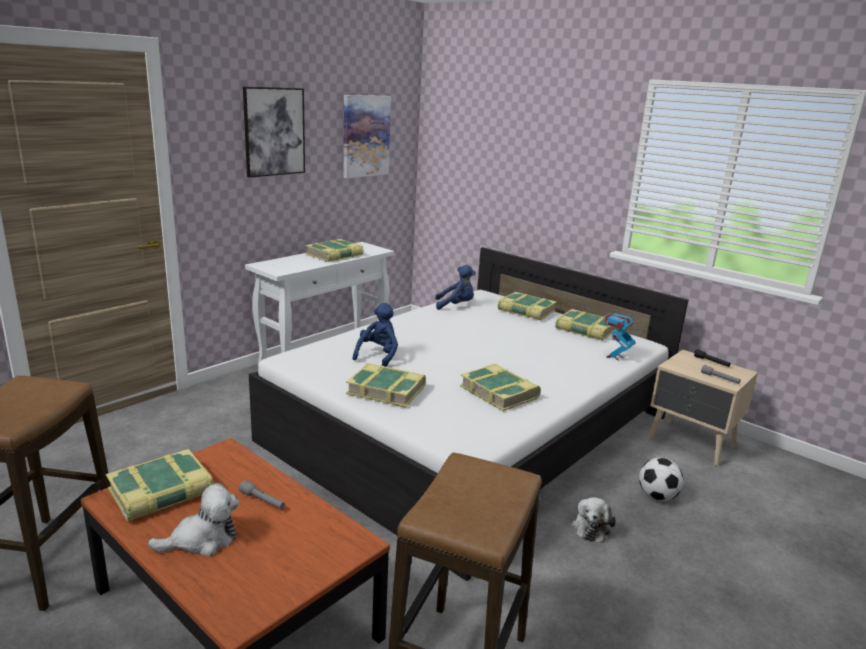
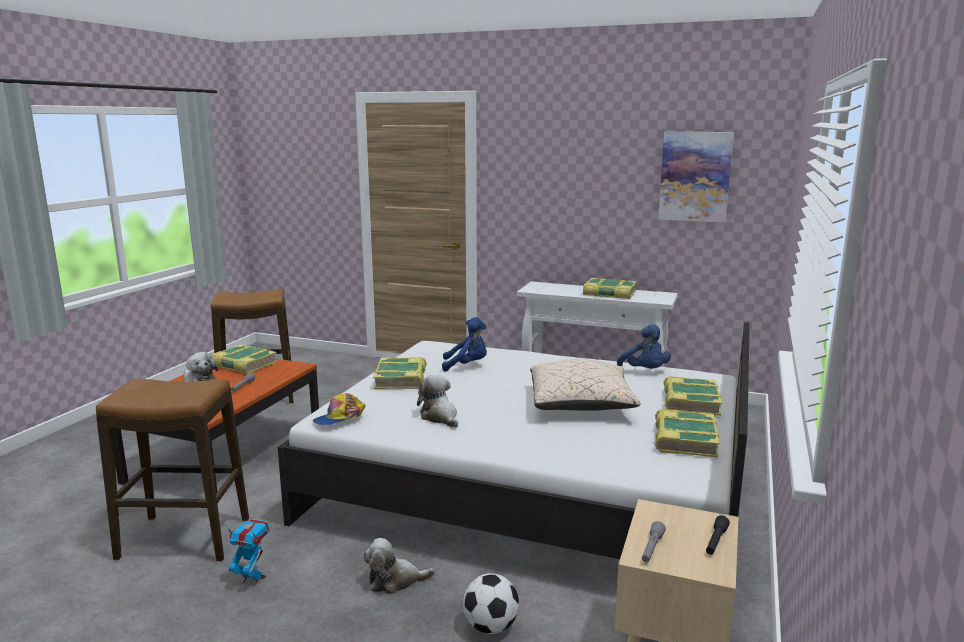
camera: 70 degrees right, 5 degrees down
picture [243,87,305,177] -> none
book [460,364,541,411] -> plush toy [417,375,458,428]
toy robot [603,310,637,360] -> toy robot moved to [225,519,270,586]
none -> cap [313,393,365,425]
none -> beige pillow [530,359,641,411]

